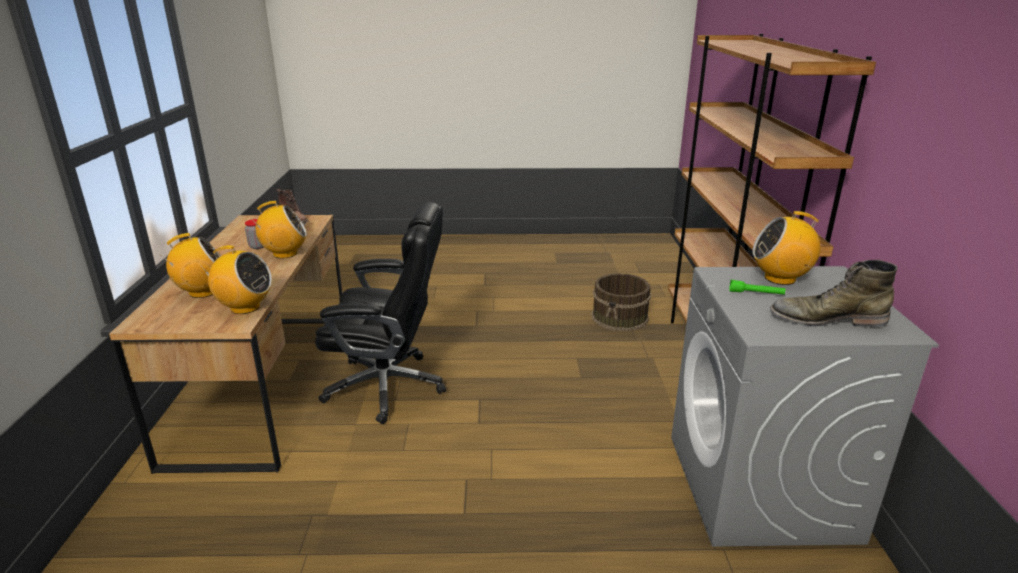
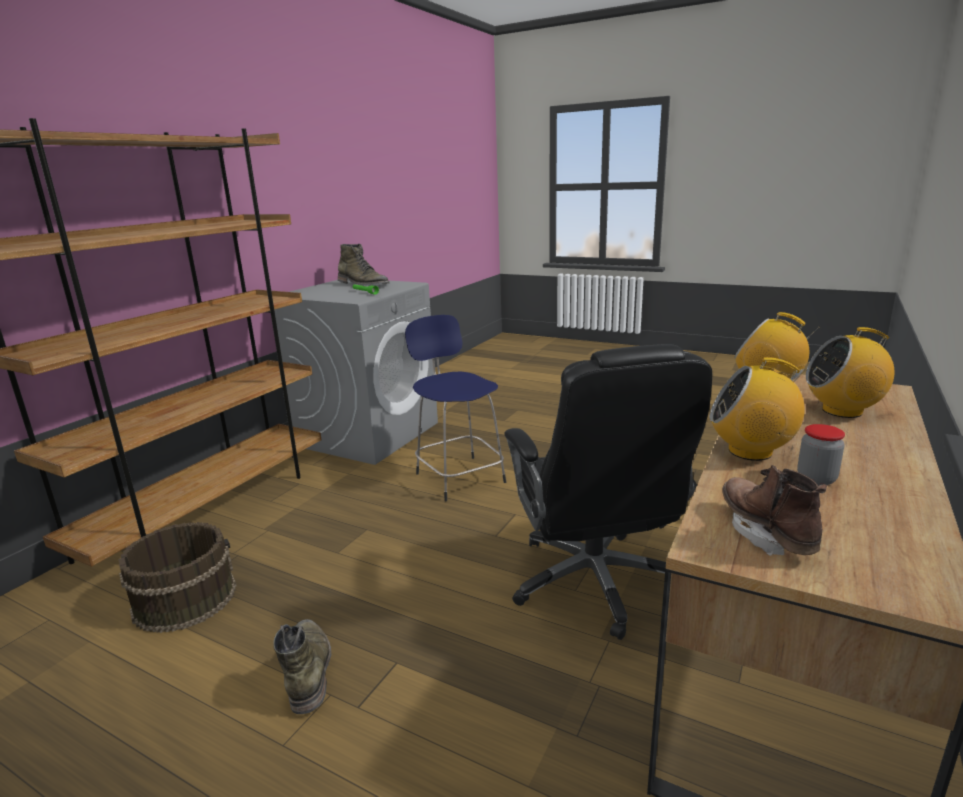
camera: 150 degrees left, 5 degrees down
black office chair [315,202,446,424] -> black office chair turned 135 degrees counterclockwise [504,344,712,640]
radio [752,211,821,285] -> none
none -> green boot [273,619,331,714]
none -> blue stool [405,315,506,501]

